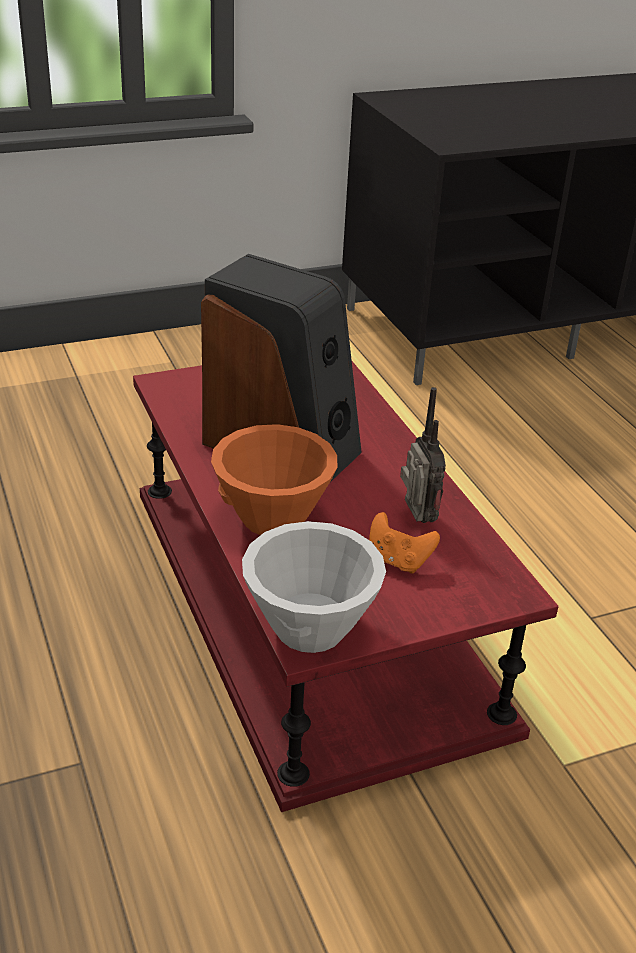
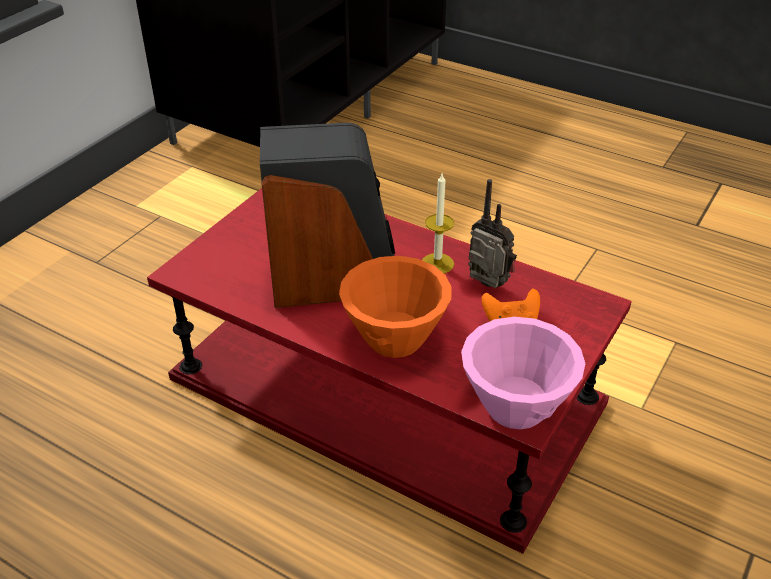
camera: 35 degrees left, 5 degrees up
white bowl [242,521,386,653] -> pink bowl [461,317,585,429]
none -> candle [422,174,454,274]

